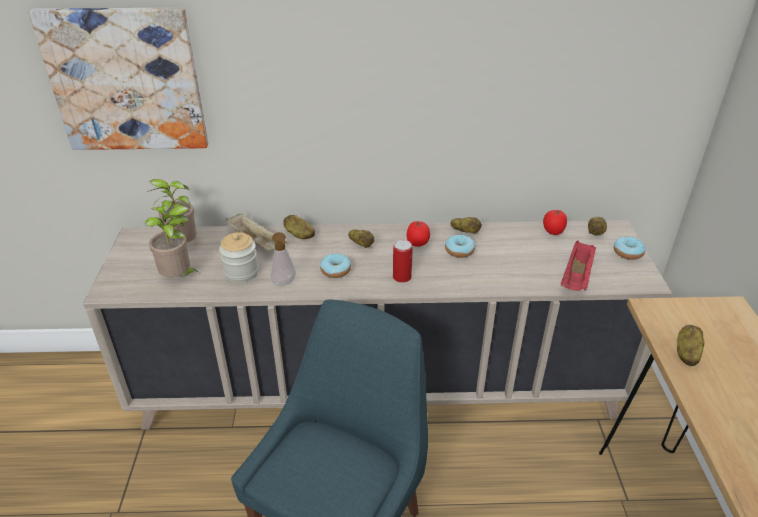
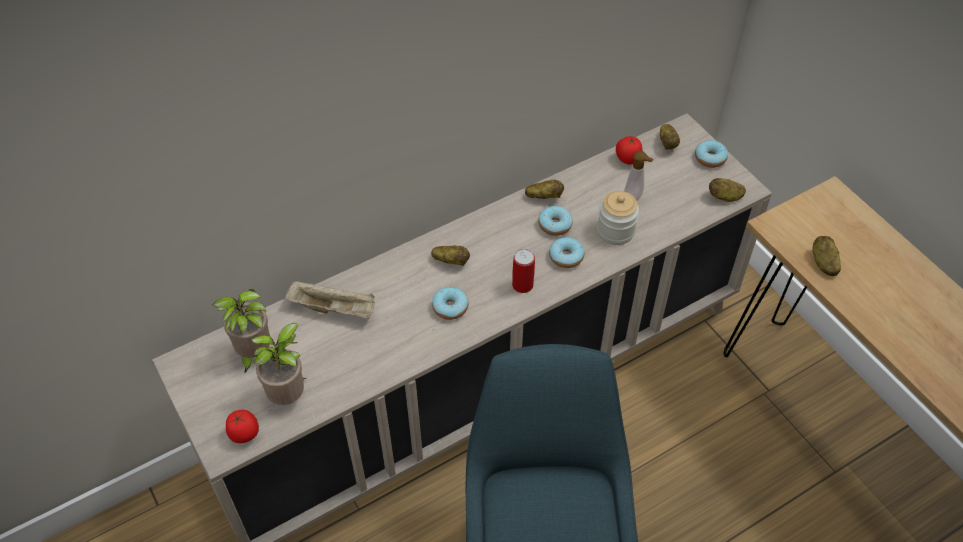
camera: 30 degrees left, 15 degrees up
picture [28,8,208,150] -> none
jar [219,232,259,282] -> jar moved to [597,191,639,245]
soap dispenser [271,232,296,286] -> soap dispenser moved to [624,151,654,201]
potato [283,215,315,239] -> potato moved to [709,178,746,202]
tomato [407,221,430,247] -> tomato moved to [226,410,259,443]
red tray [561,241,596,291] -> none
none -> donut [549,237,584,268]

